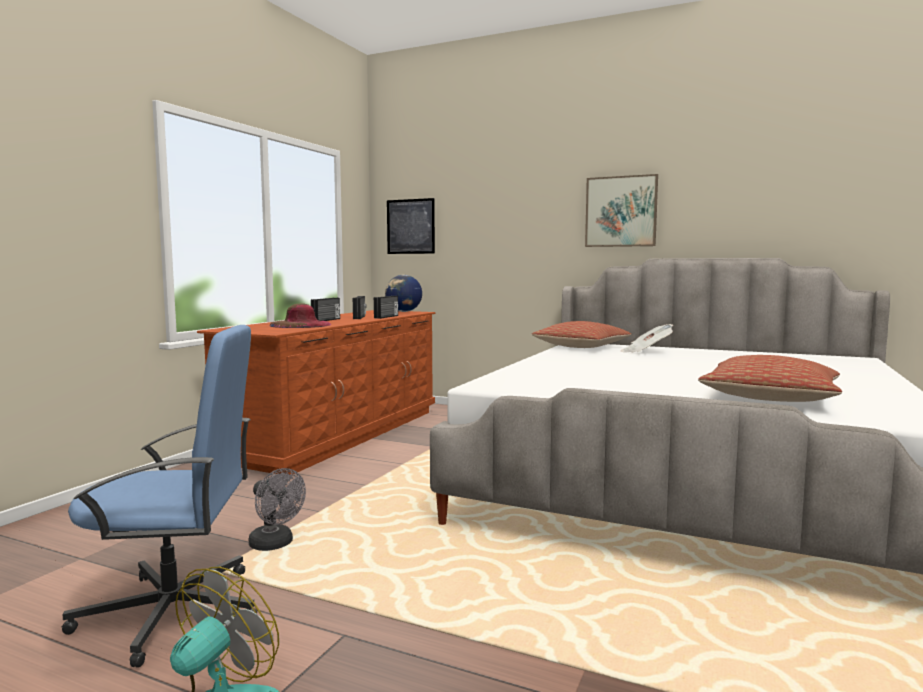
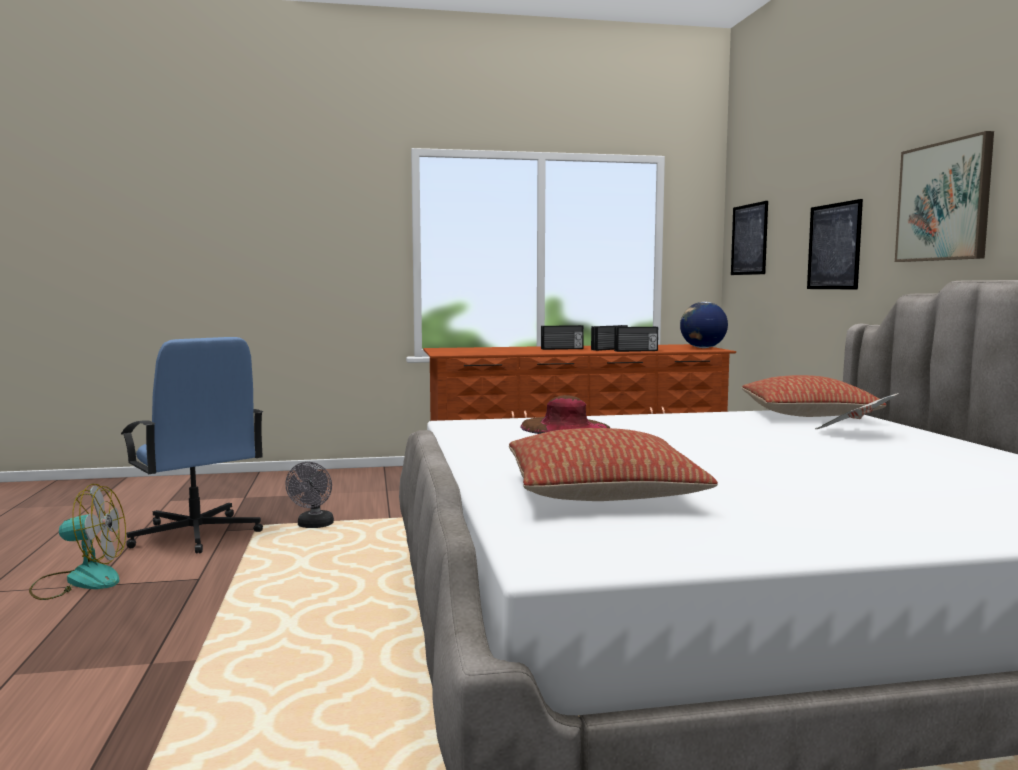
camera: 55 degrees right, 0 degrees up
brown hat [270,303,331,328] -> brown hat moved to [520,395,610,434]
none -> picture [807,199,863,289]

